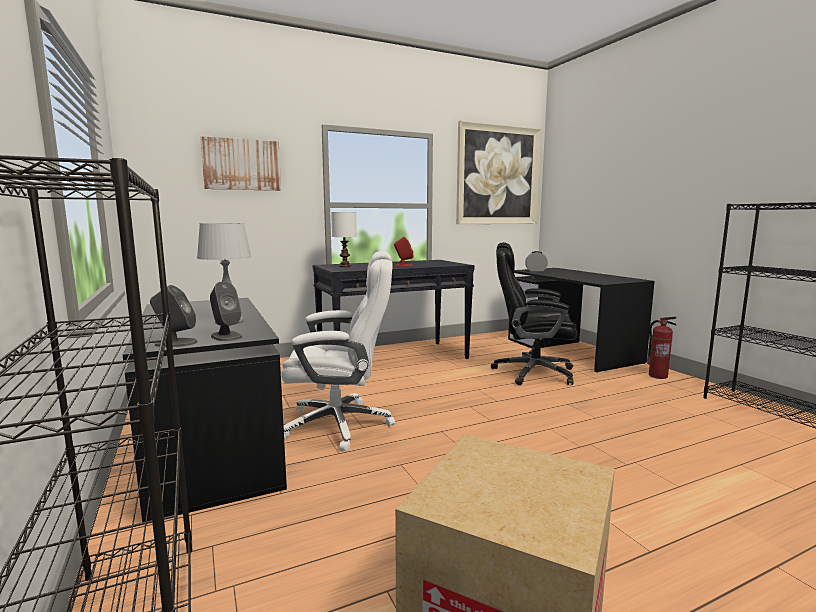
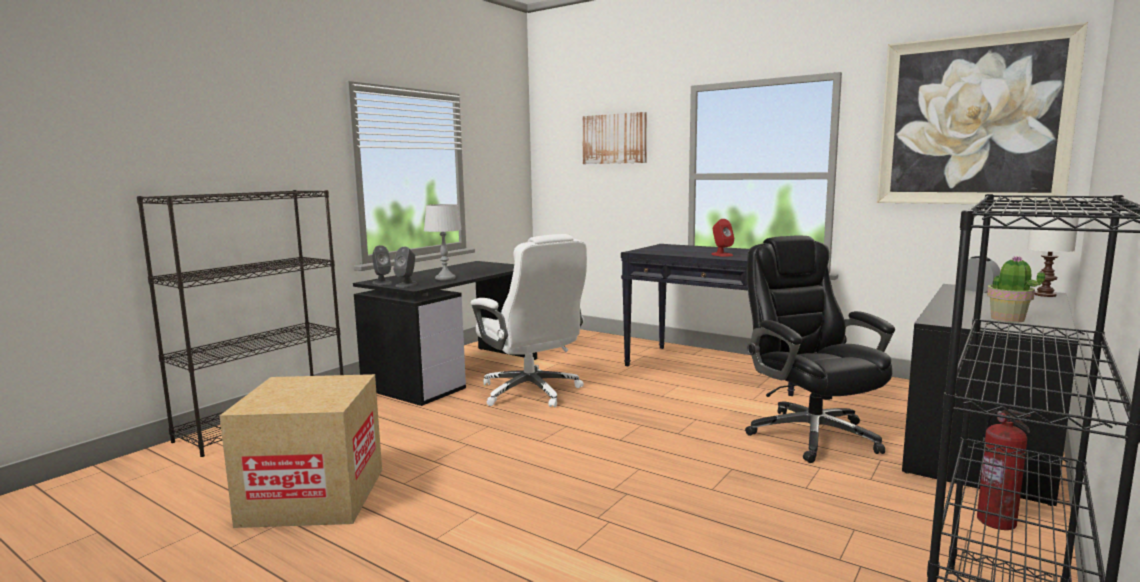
camera: 60 degrees right, 0 degrees up
white table lamp [331,212,357,267] -> white table lamp moved to [1027,210,1079,297]
none -> potted plant [987,256,1045,323]

